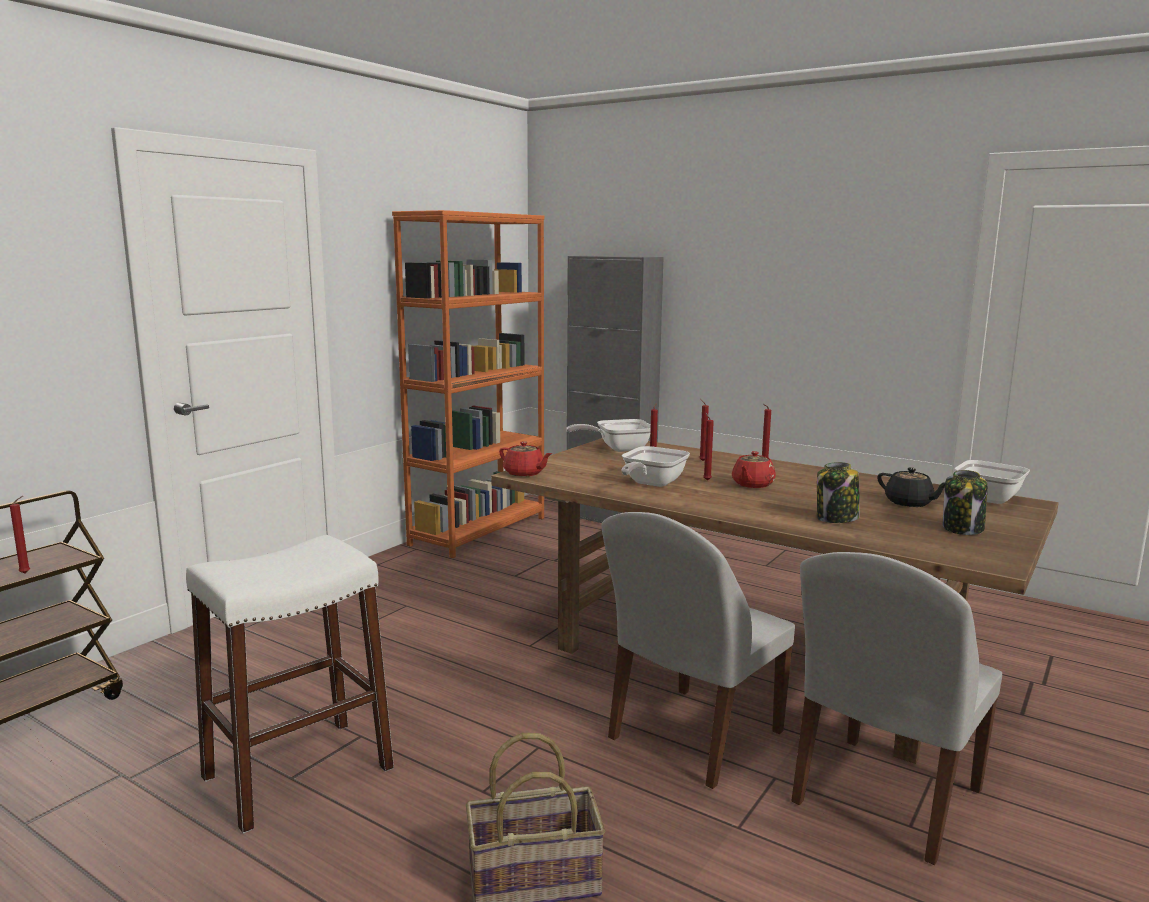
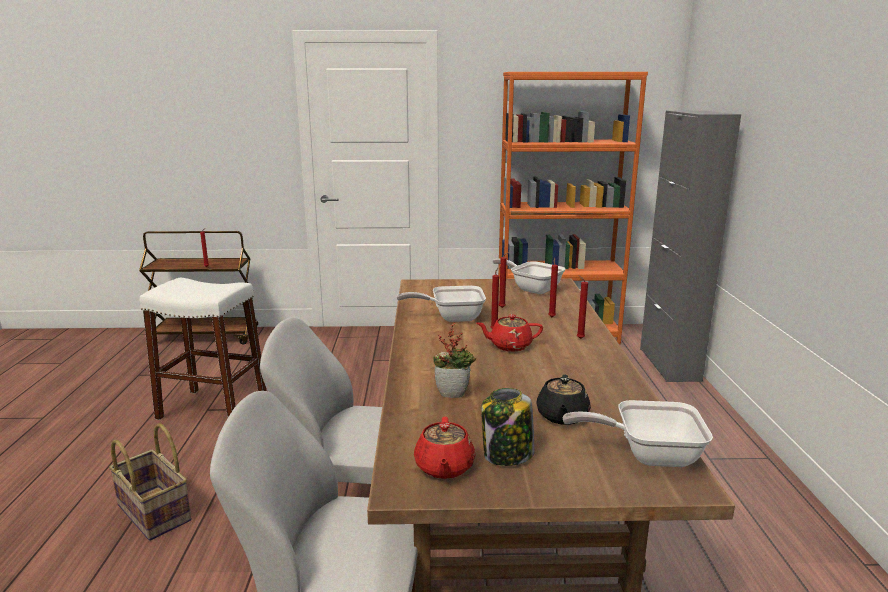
camera: 55 degrees right, 5 degrees up
red teapot [499,441,552,477] -> red teapot moved to [414,416,475,479]
jar [817,462,860,523] -> potted plant [433,322,476,398]

